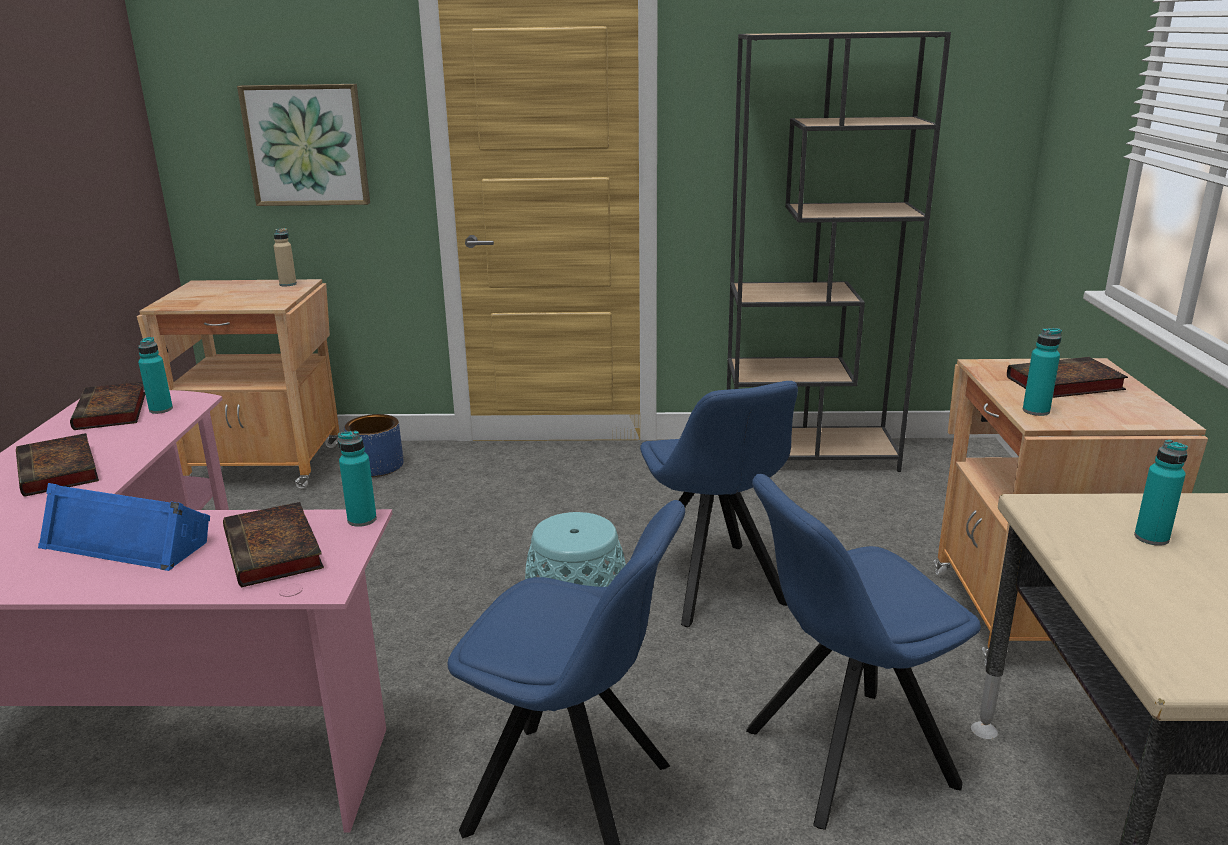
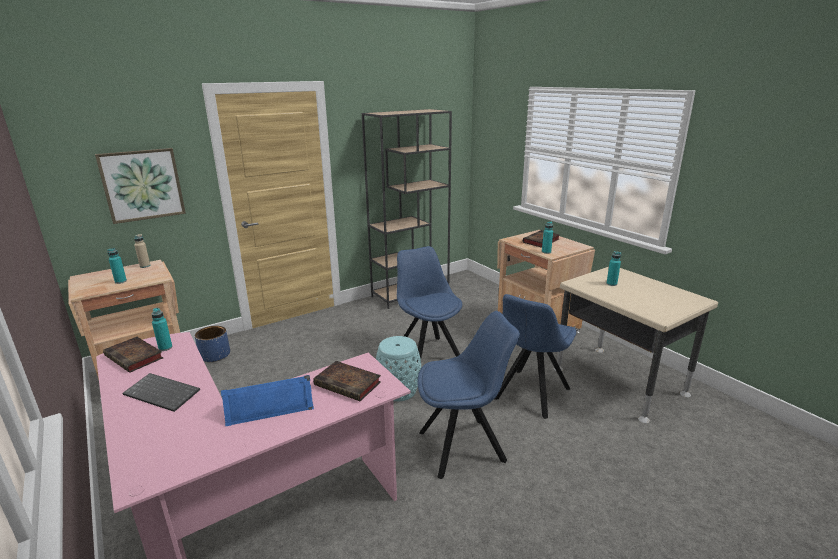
camera: 35 degrees left, 0 degrees up
book [16,433,99,497] -> keyboard [123,373,200,412]
turquoise bottle [338,431,377,527] -> turquoise bottle moved to [107,248,127,284]
blue chair [640,381,798,627] -> blue chair turned 150 degrees counterclockwise [397,246,462,371]

